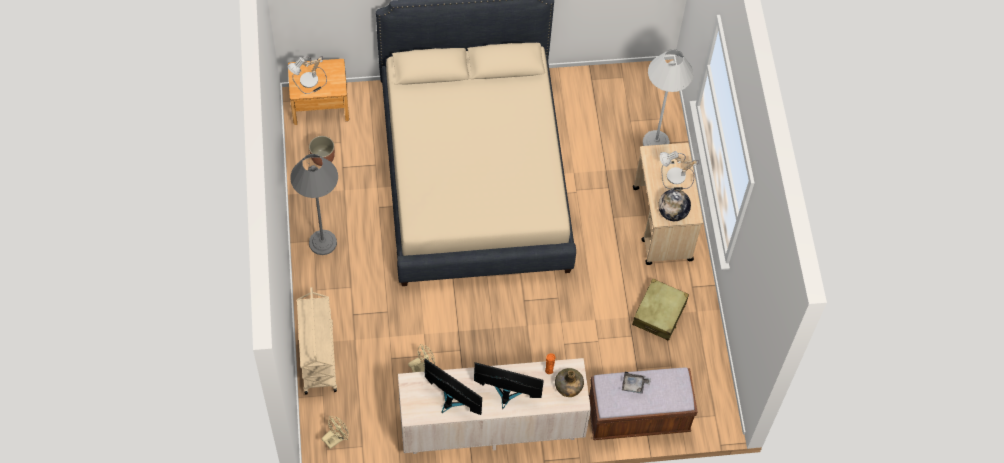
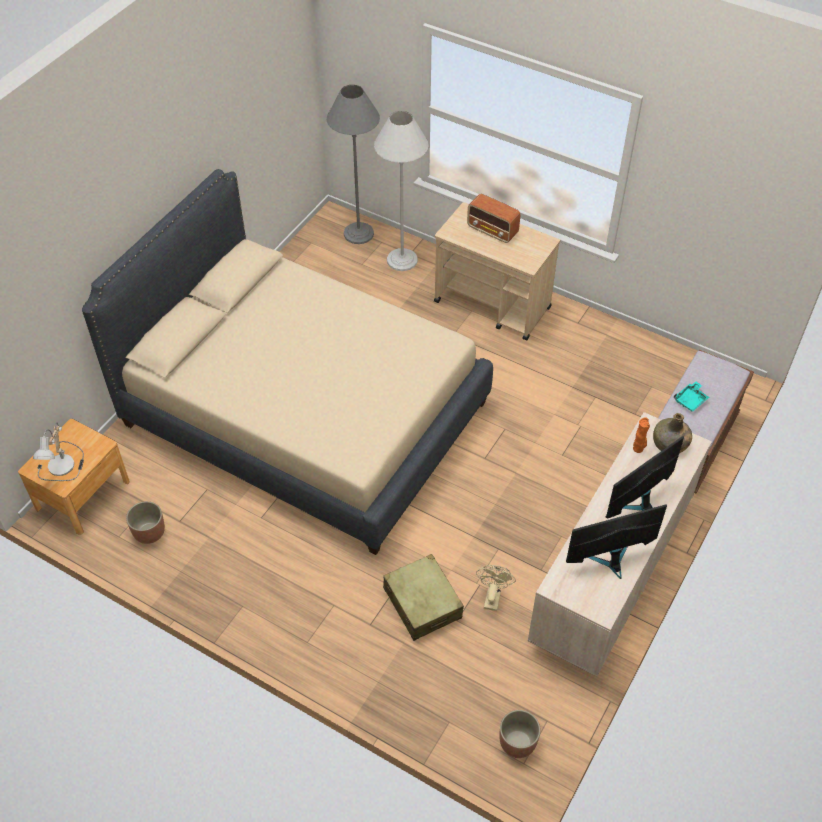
camera: 50 degrees left, 10 degrees down
grey floor lamp [290,154,338,255] -> grey floor lamp moved to [327,85,380,244]
beige cart [297,287,337,395] -> none
beige fan [322,416,349,449] -> planter [499,710,541,758]
grey tray [622,372,651,394] -> turquoise tray [674,382,709,411]
beige suitcase [632,279,689,341] -> beige suitcase moved to [383,554,464,641]
globe [658,189,691,221] -> none
table lamp [659,151,699,190] -> radio [467,194,520,243]

